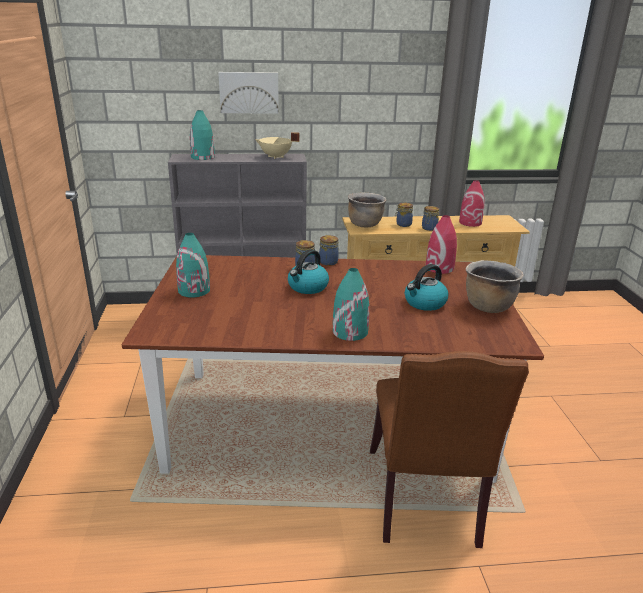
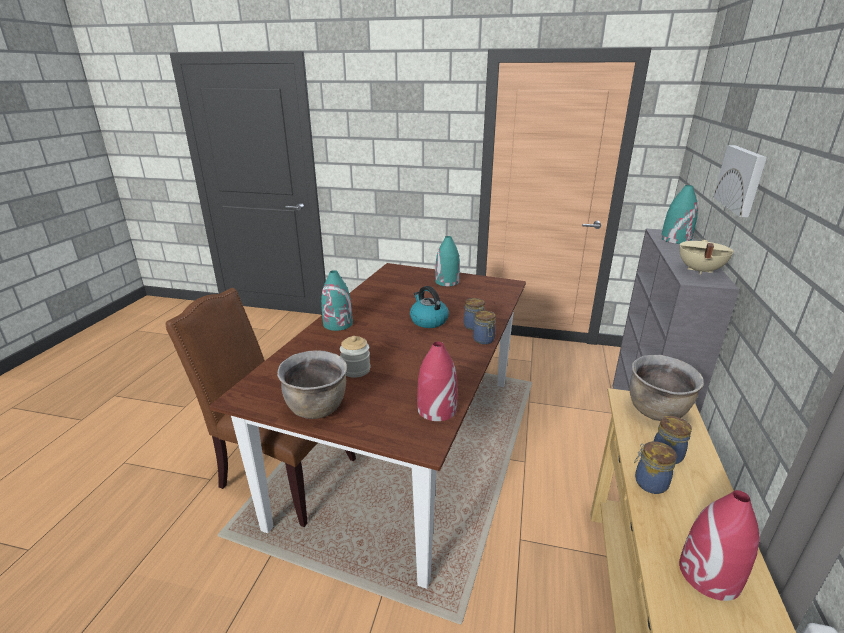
camera: 110 degrees right, 0 degrees up
kettle [405,264,448,311] -> jar [340,336,370,378]

